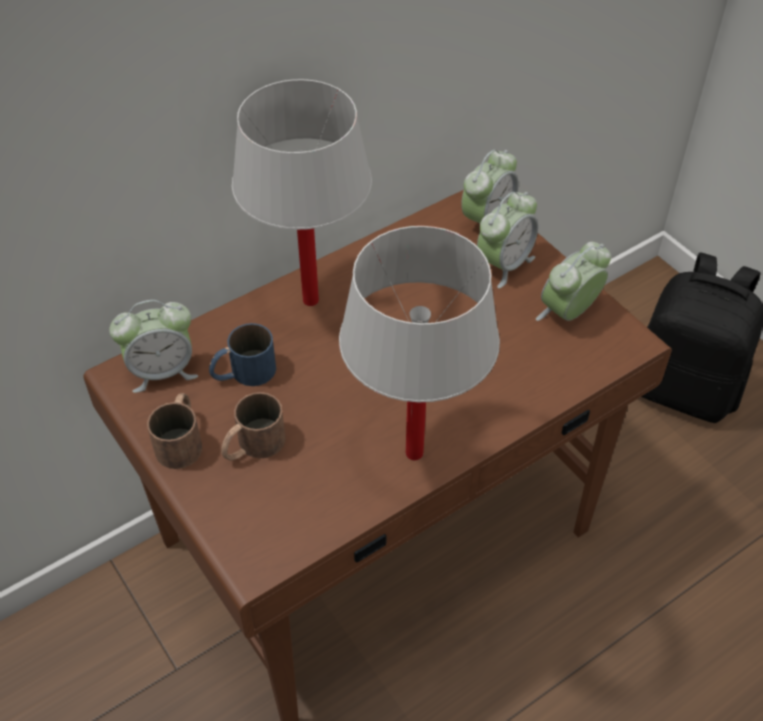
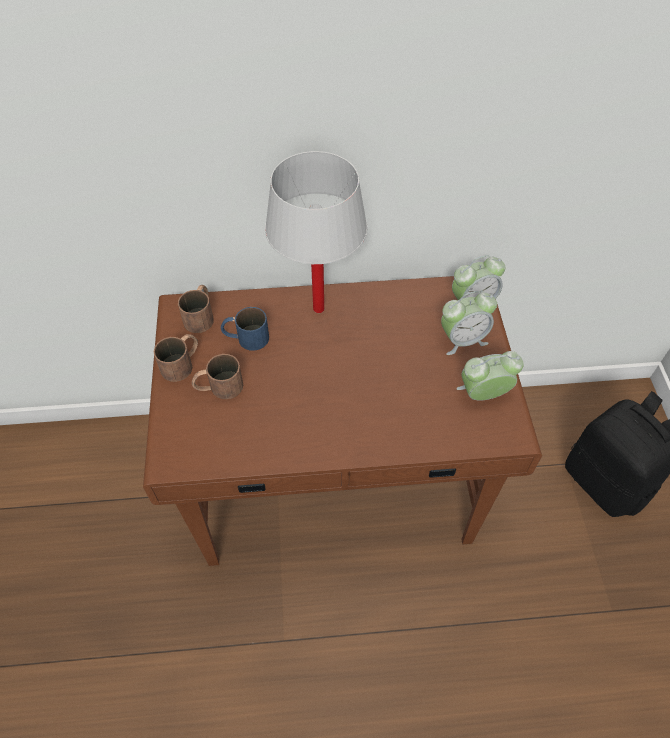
camera: 30 degrees right, 5 degrees up
alarm clock [109,300,198,393] -> brown mug [178,285,214,333]
white table lamp [339,226,500,460] -> none

